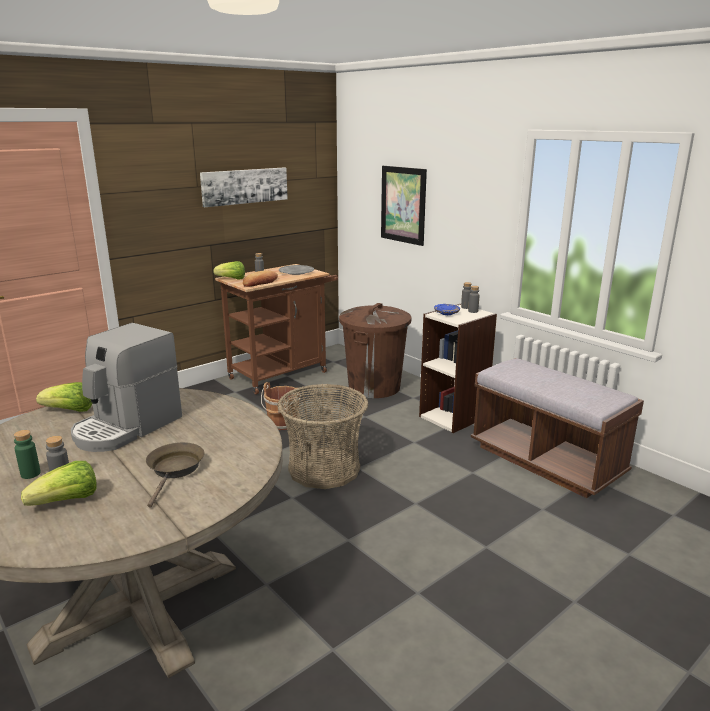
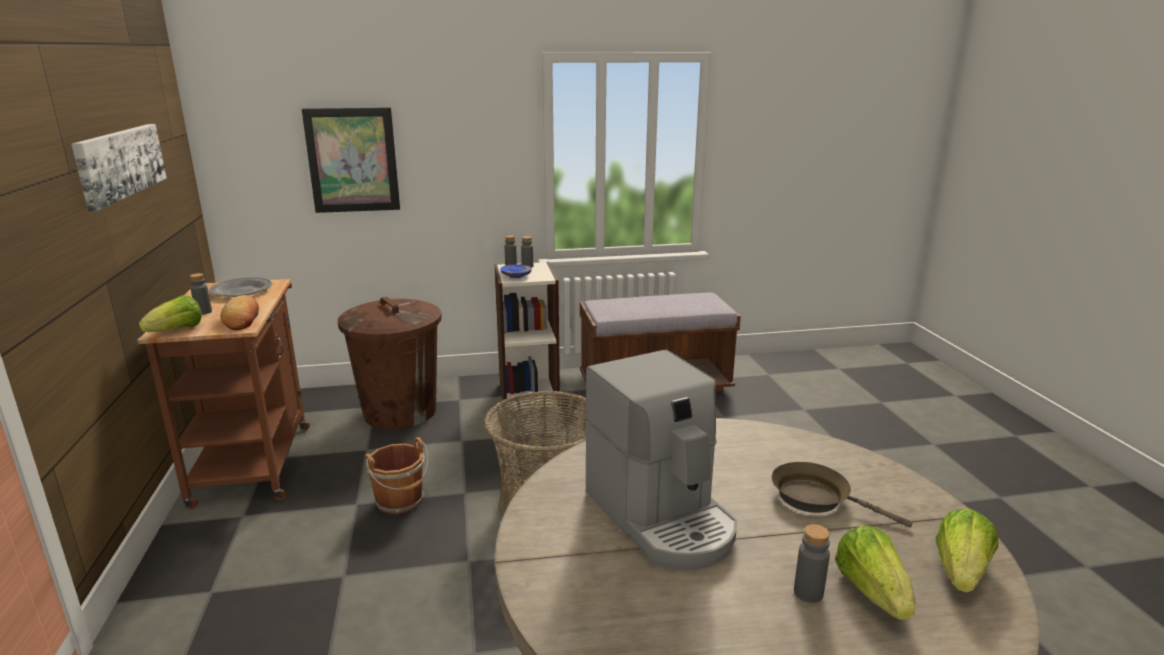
camera: 60 degrees left, 0 degrees up
green bottle [14,430,41,479] -> none
lettuce [36,382,92,412] -> lettuce moved to [935,508,998,593]

